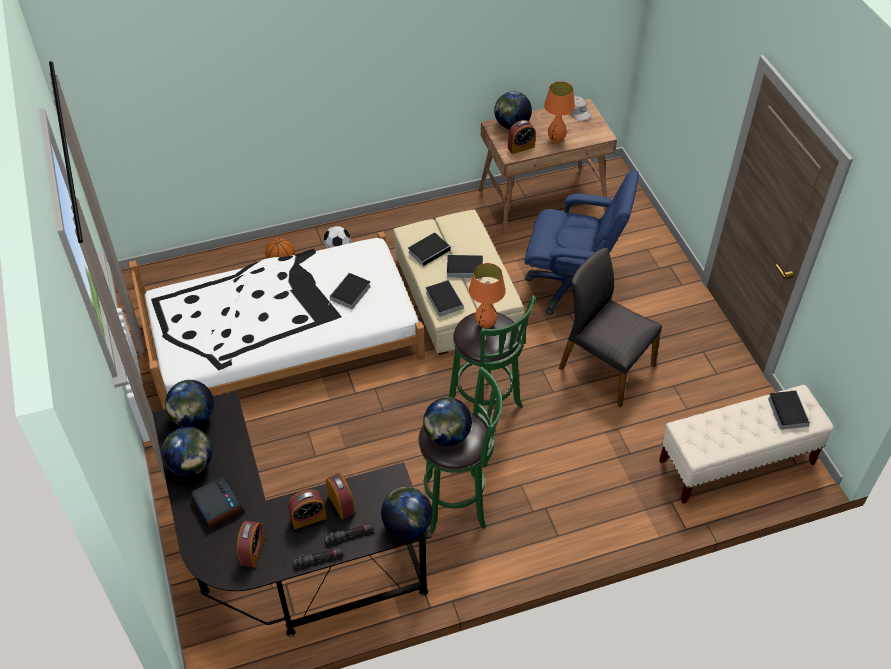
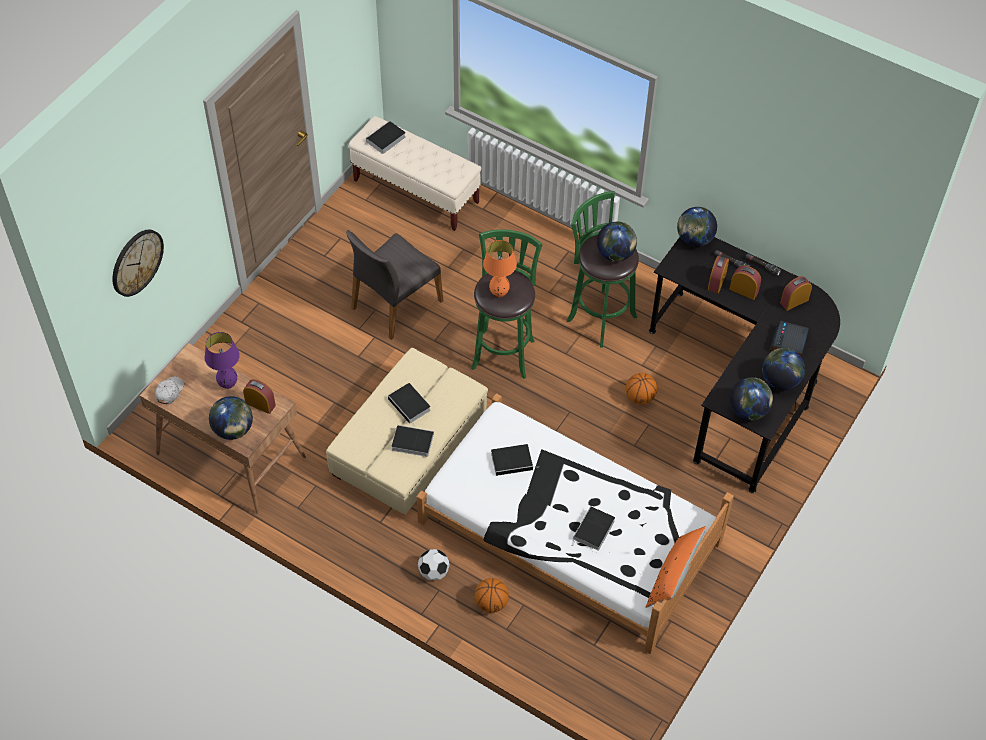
camera: 130 degrees left, 5 degrees up
book [426,280,464,317] -> book moved to [572,506,615,551]
blue office chair [524,170,639,315] -> none
orange table lamp [544,81,575,143] -> purple table lamp [205,332,240,389]
grey chair [559,248,662,407] -> grey chair turned 45 degrees clockwise [346,230,443,340]
none -> wall clock [112,229,164,297]
none -> basketball [626,373,657,404]
none -> orange pillow [646,526,706,608]

